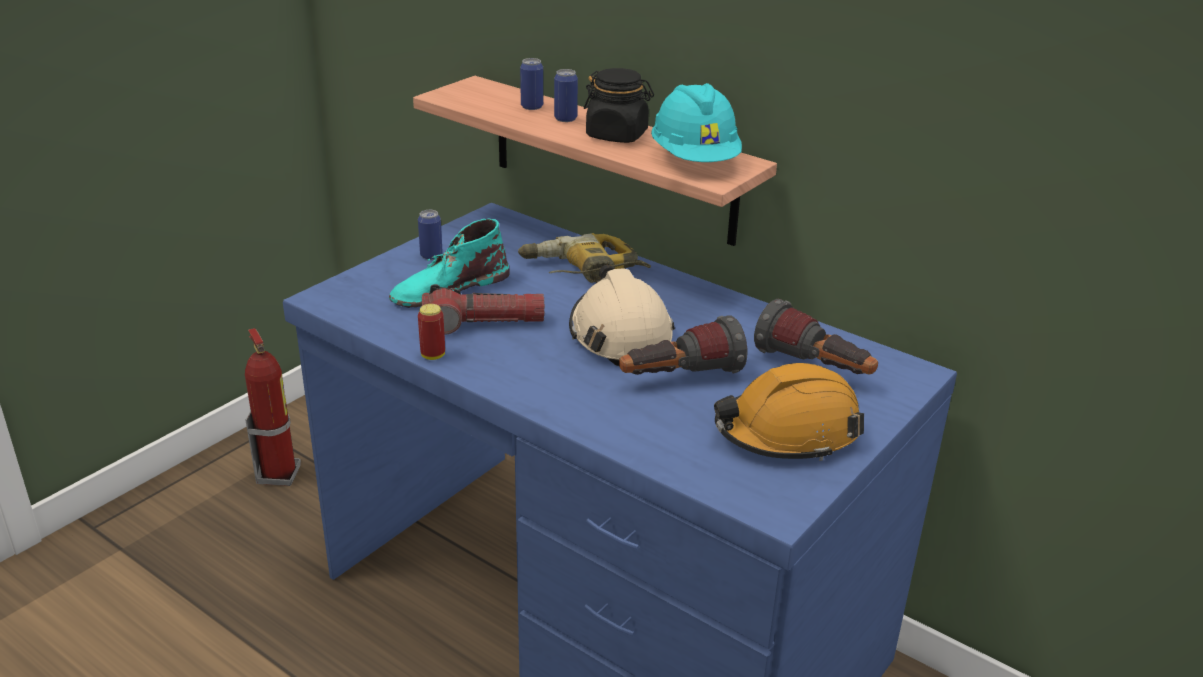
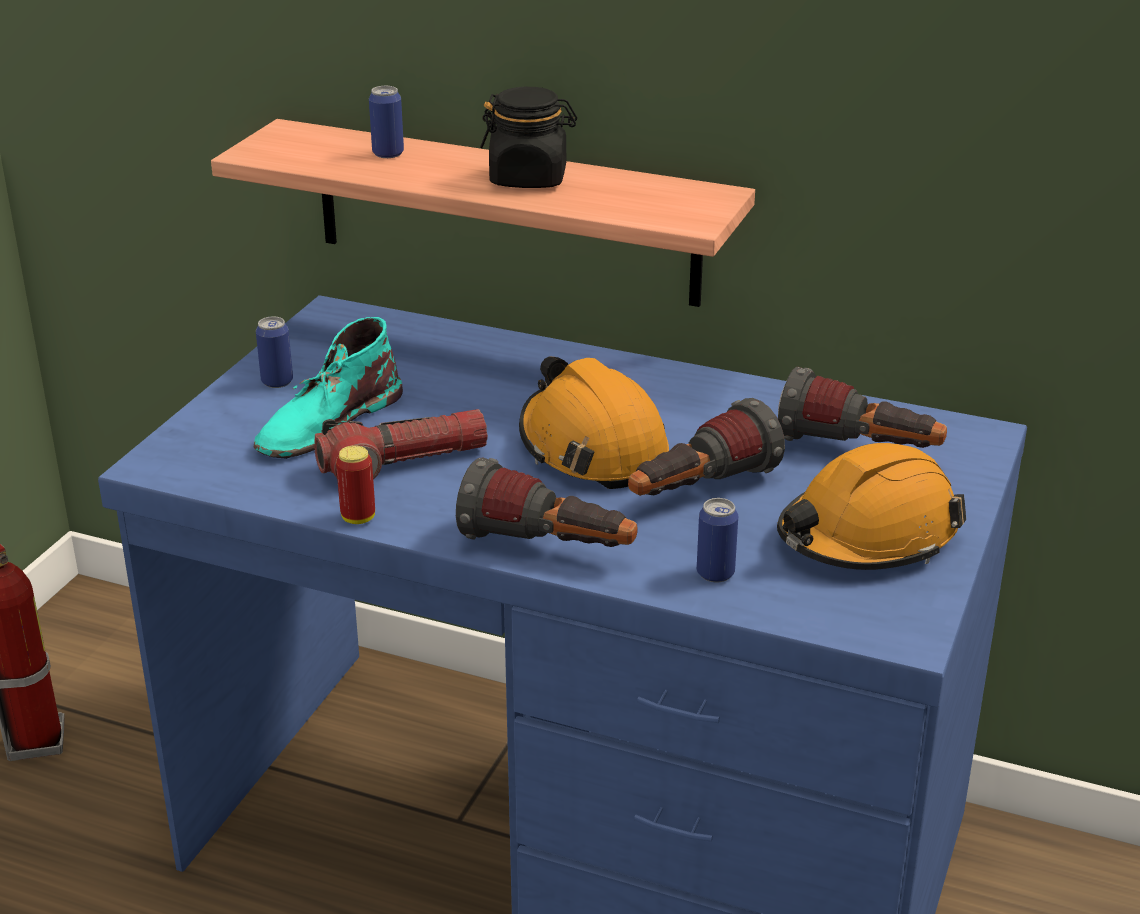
camera: 15 degrees left, 0 degrees up
power drill [518,233,651,283] -> none
can [554,69,578,122] -> can moved to [697,498,738,582]
beige hard hat [569,265,675,366] -> orange hard hat [519,357,669,489]
turquoise hard hat [651,83,742,162] -> none
none -> flashlight [456,457,638,547]

